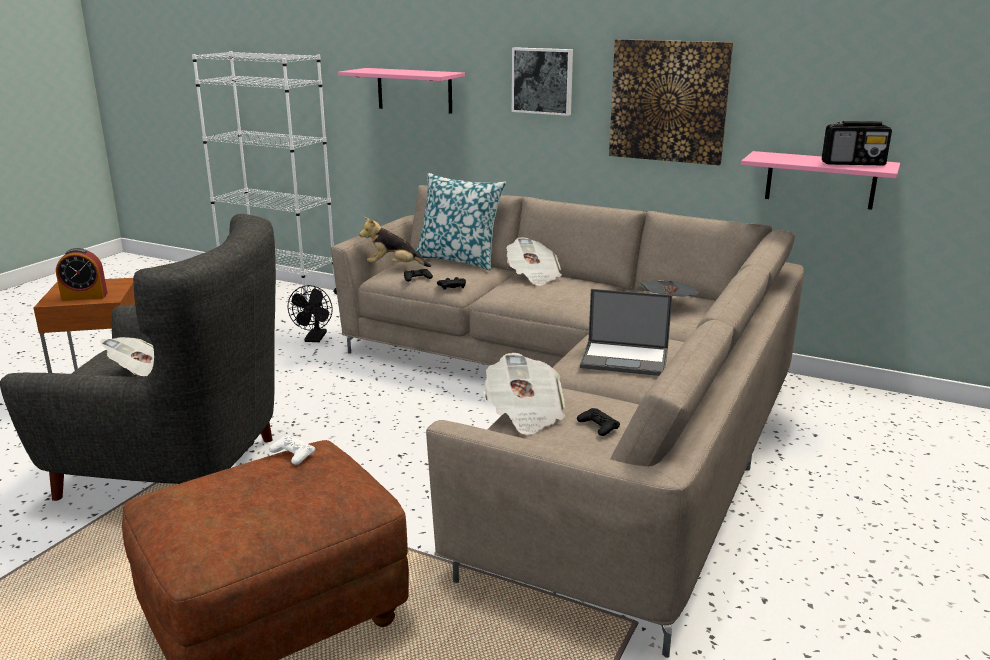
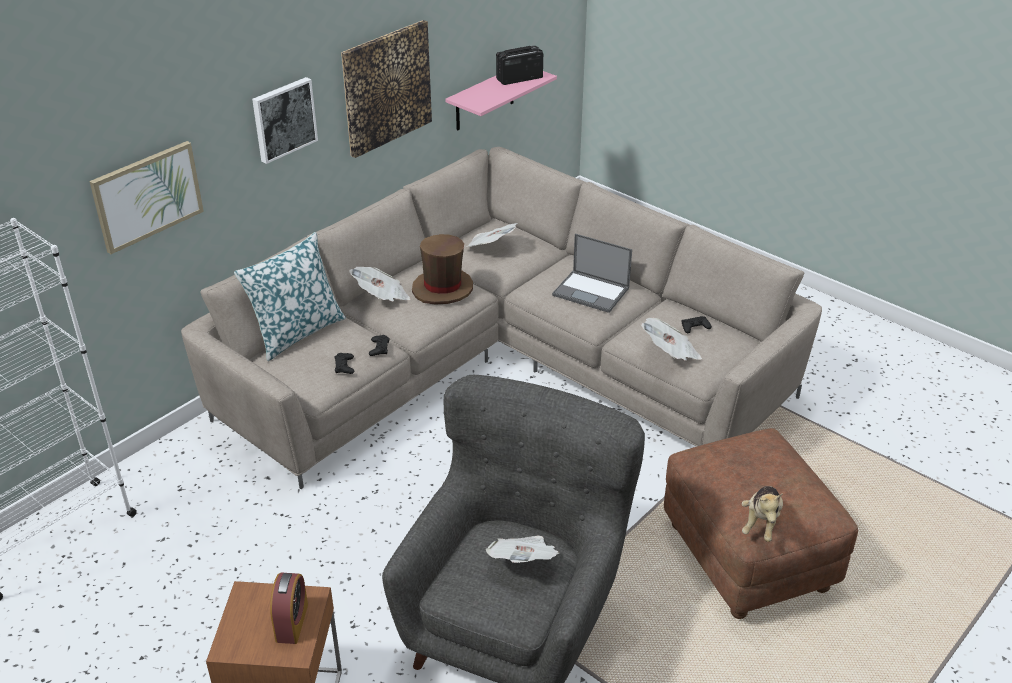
camera: 75 degrees left, 15 degrees up
white game controller [269,435,315,465] -> none
black fan [287,285,333,342] -> none
pink shelf [338,68,465,114] -> picture [89,141,204,254]
plush toy [359,217,431,267] -> plush toy moved to [742,486,783,542]
laptop [580,289,672,376] -> laptop turned 90 degrees clockwise [552,234,632,313]
radio [822,121,892,165] -> radio turned 135 degrees counterclockwise [496,46,543,85]
none -> brown hat [412,234,473,304]

